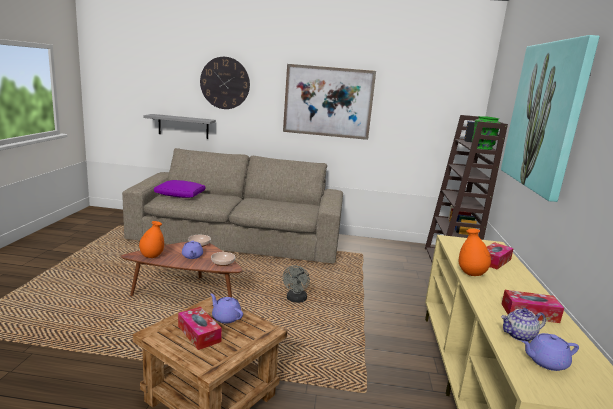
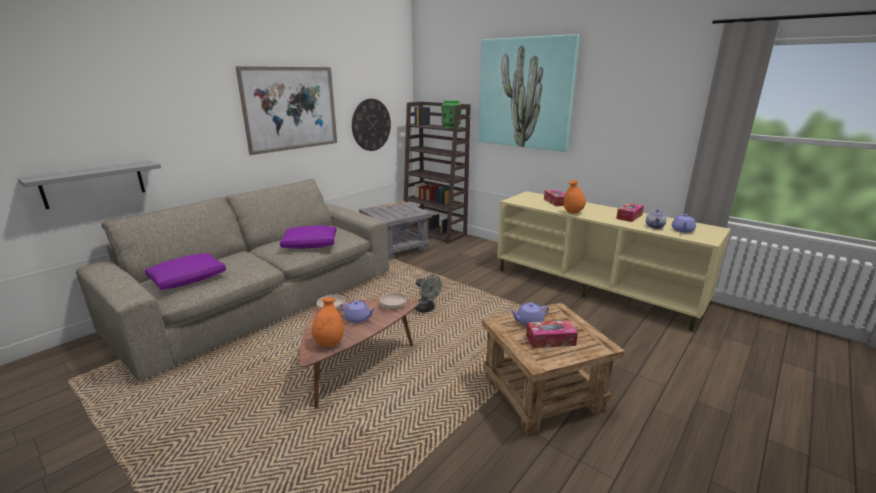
camera: 55 degrees left, 5 degrees up
wall clock [200,57,250,109] -> wall clock moved to [352,99,391,151]
none -> purple pillow [280,226,337,249]
none -> grey side table [359,201,432,260]

